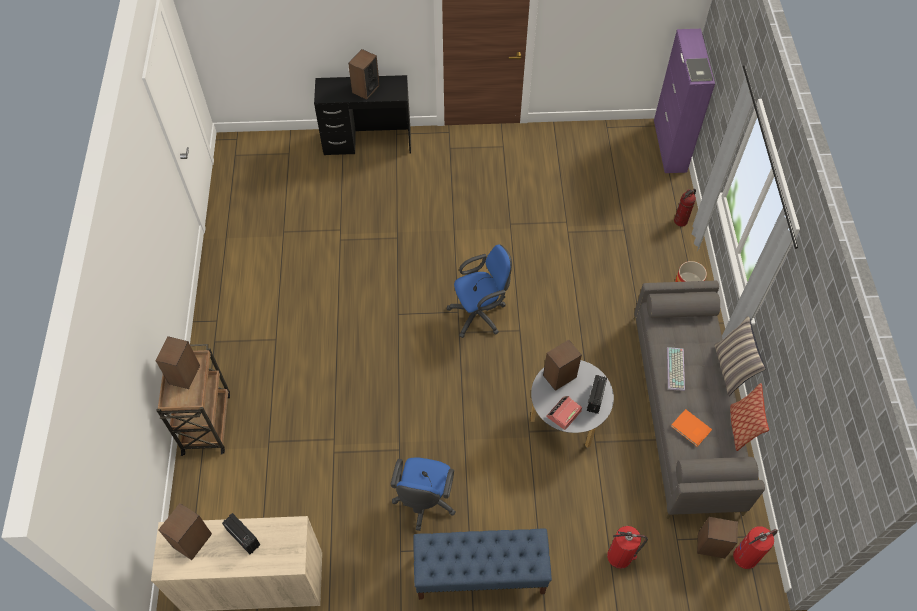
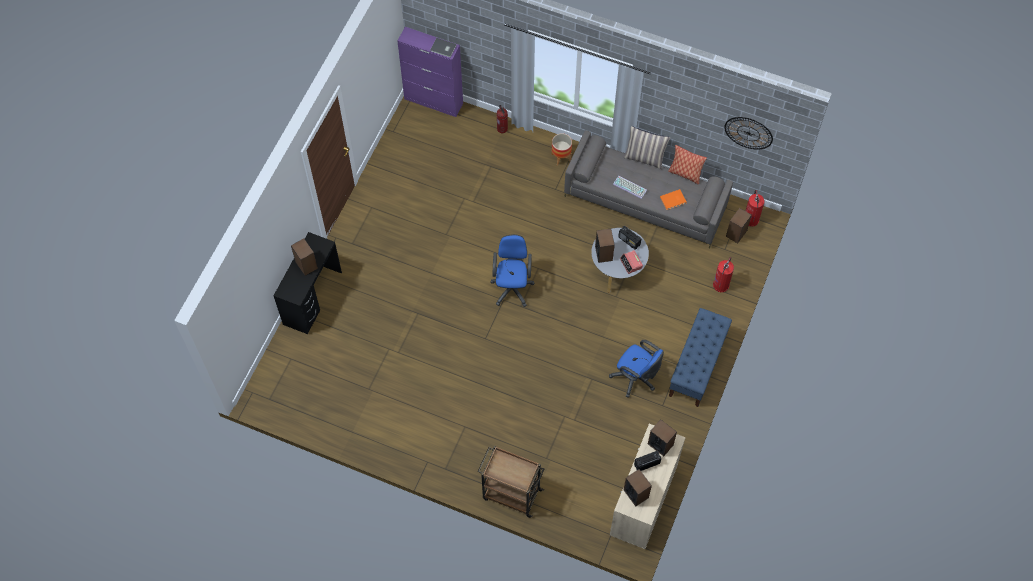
camera: 65 degrees left, 5 degrees up
speaker [155,336,200,389] -> speaker moved to [648,419,677,456]
none -> wall clock [724,117,773,150]

